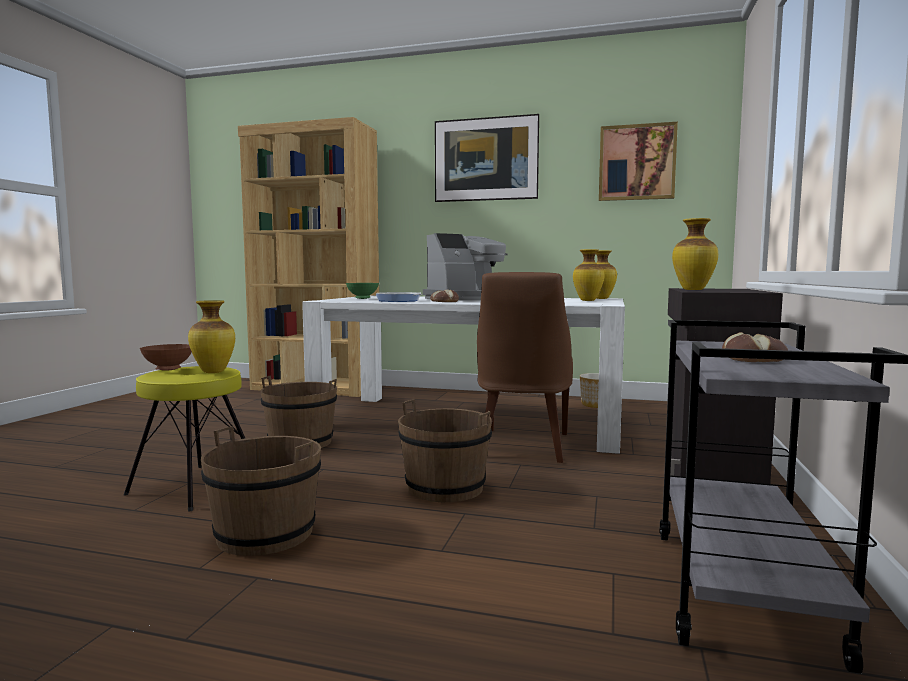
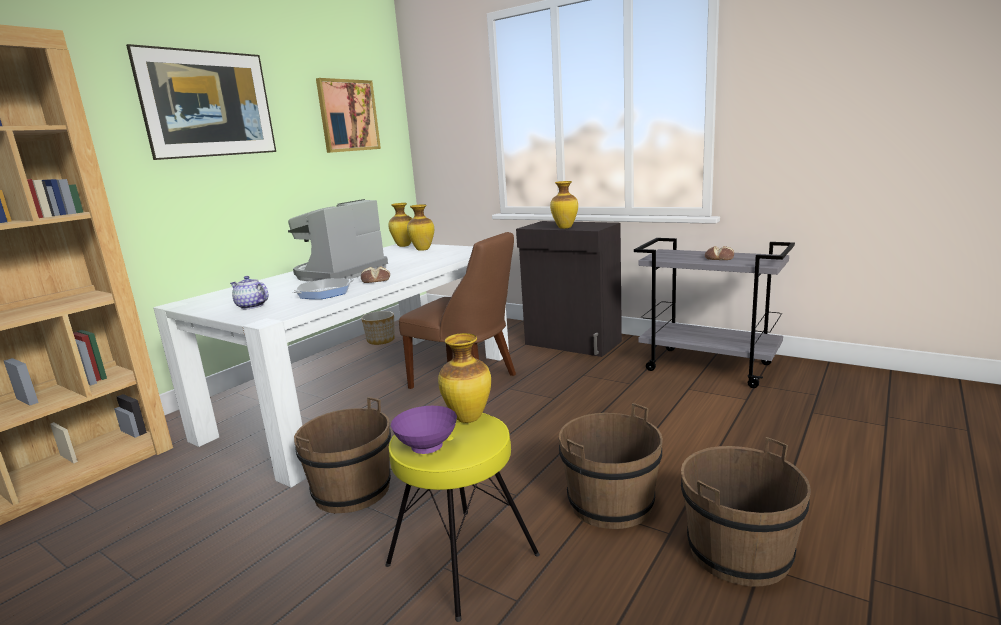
camera: 70 degrees left, 10 degrees up
brown bowl [140,344,192,371] -> purple bowl [391,406,457,454]
green bowl [346,283,379,299] -> teapot [230,276,269,309]
brown bucket [398,399,492,502] -> brown bucket moved to [681,437,811,587]
coffee machine [423,233,507,301] -> coffee machine turned 135 degrees counterclockwise [288,199,388,282]

